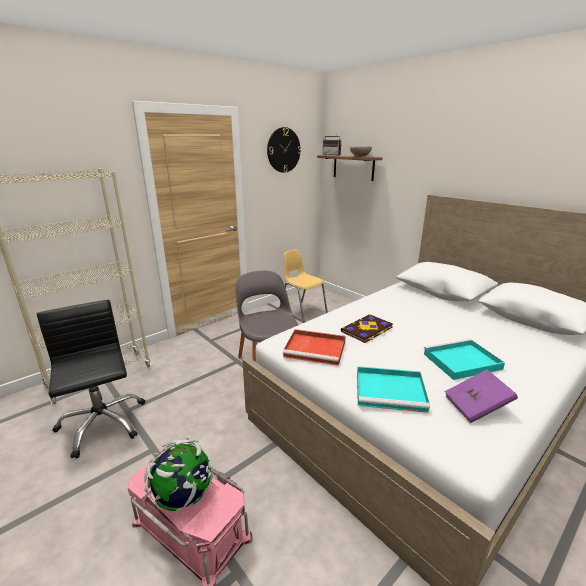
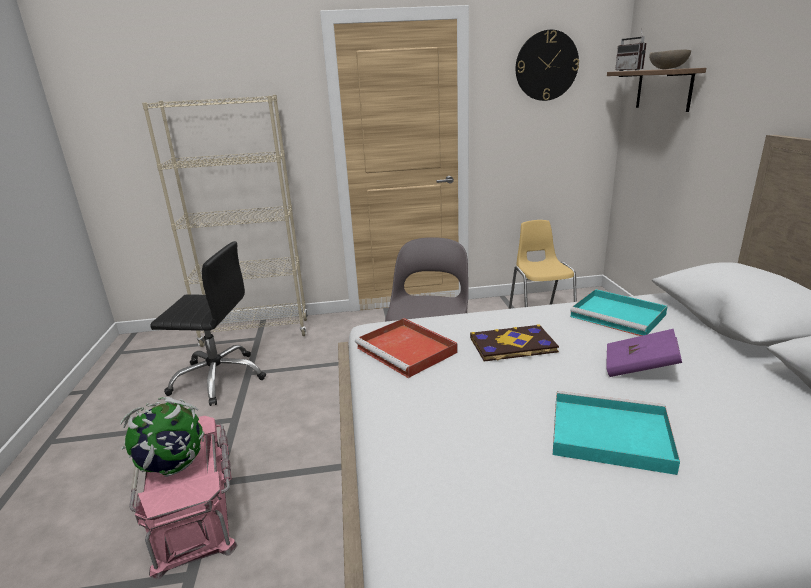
camera: 35 degrees right, 0 degrees up
black office chair [37,300,145,459] -> black office chair turned 90 degrees clockwise [150,241,266,406]
turquoise tray [357,366,430,413] -> turquoise tray moved to [570,289,668,336]
purple book [444,369,518,423] -> purple book moved to [606,329,682,377]

